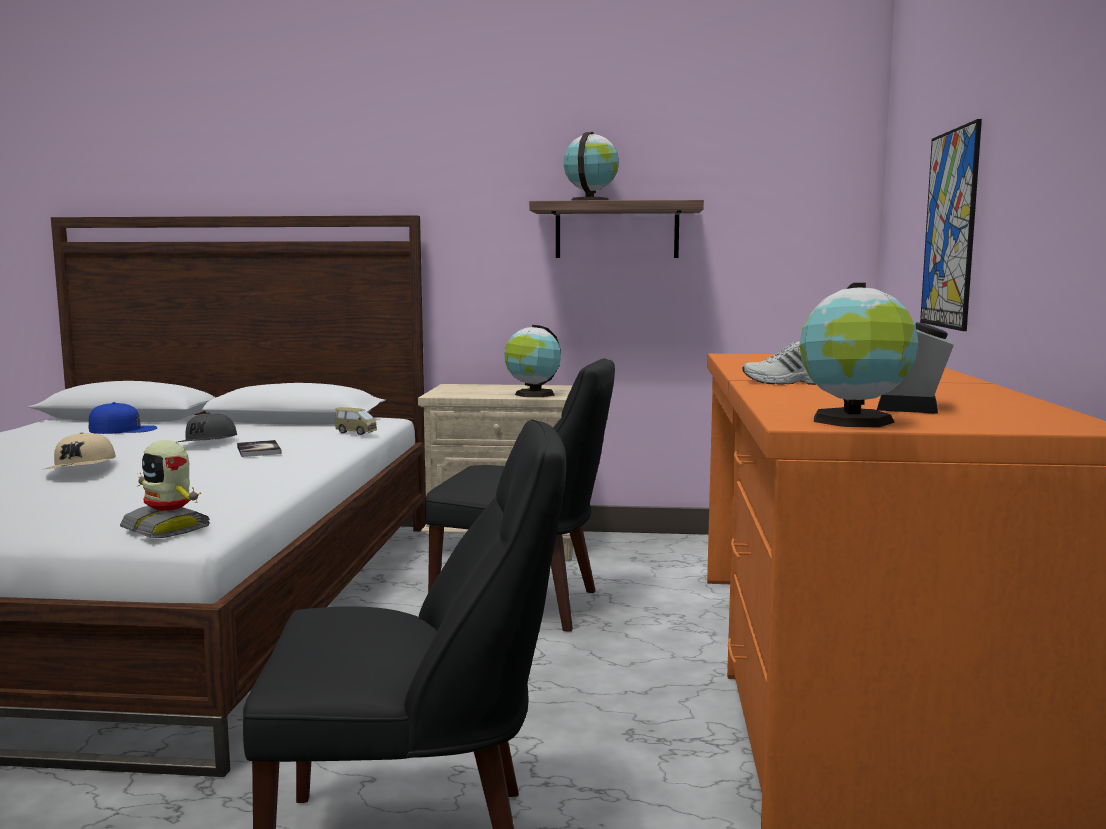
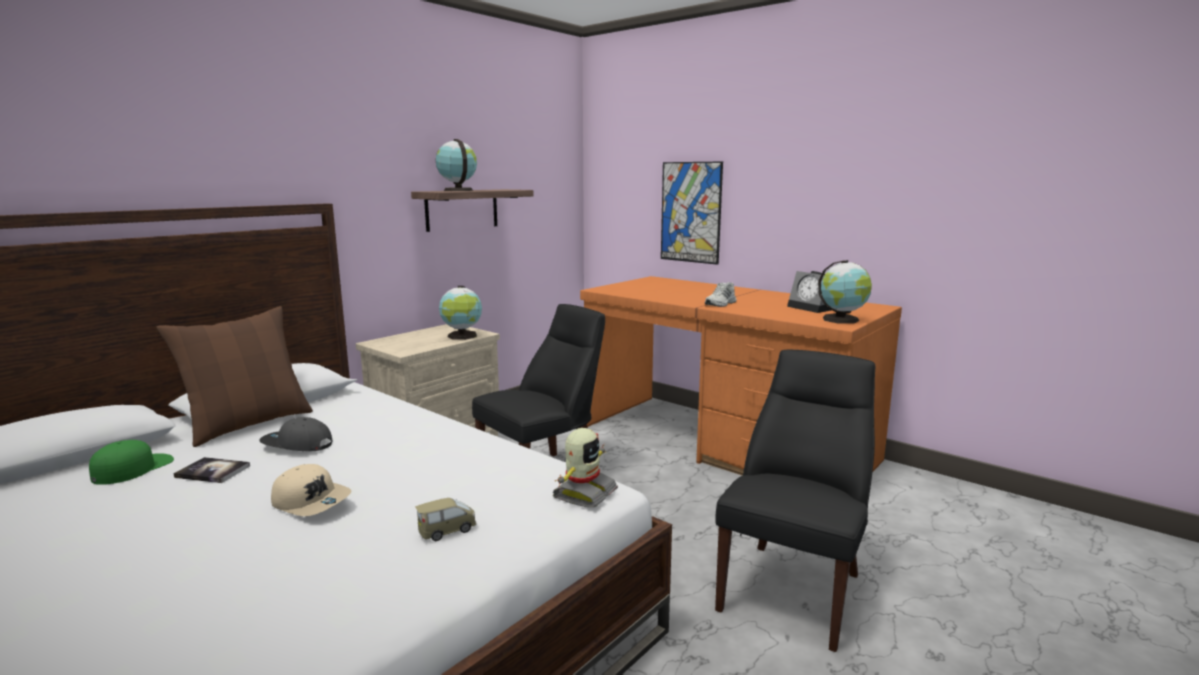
camera: 55 degrees left, 5 degrees up
blue cap [88,402,158,434] -> green cap [89,440,174,485]
toy robot [120,440,211,538] -> toy robot turned 45 degrees counterclockwise [553,428,618,508]
grey cap [176,412,237,443] -> grey cap turned 150 degrees clockwise [259,417,332,451]
book [237,440,282,457] -> book moved to [173,457,250,483]
toy car [335,407,377,435] -> toy car moved to [415,498,476,541]
none -> brown pillow [157,306,313,447]

